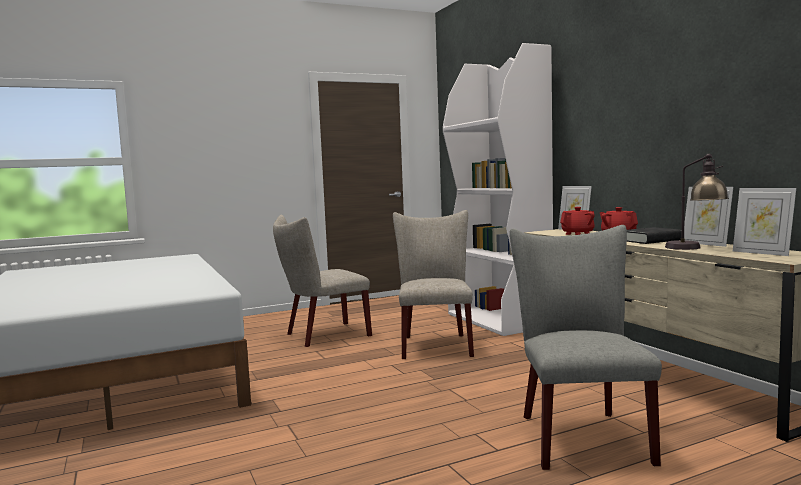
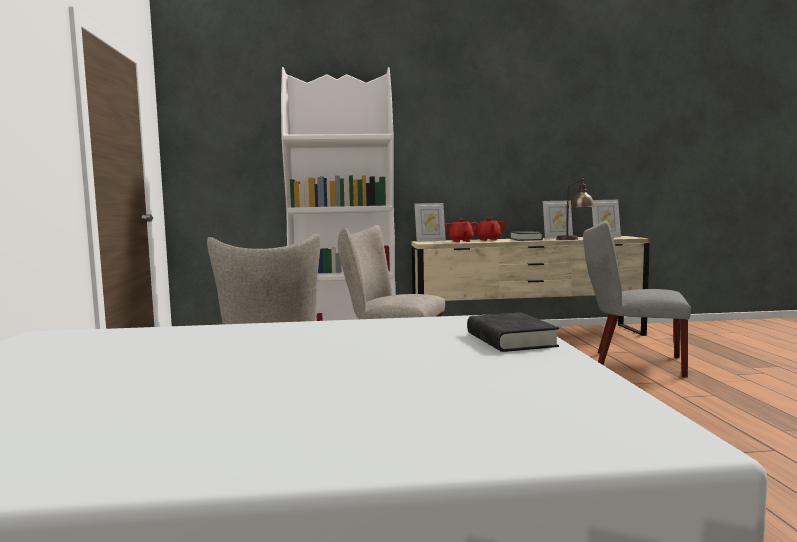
camera: 70 degrees left, 0 degrees up
none -> black book [467,312,559,352]

